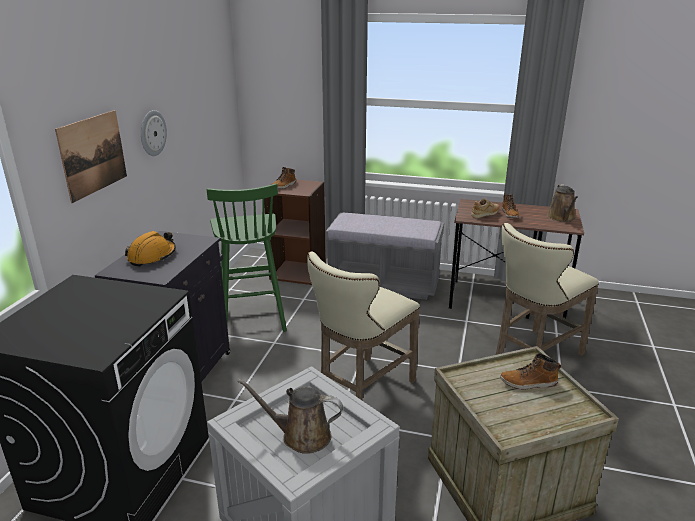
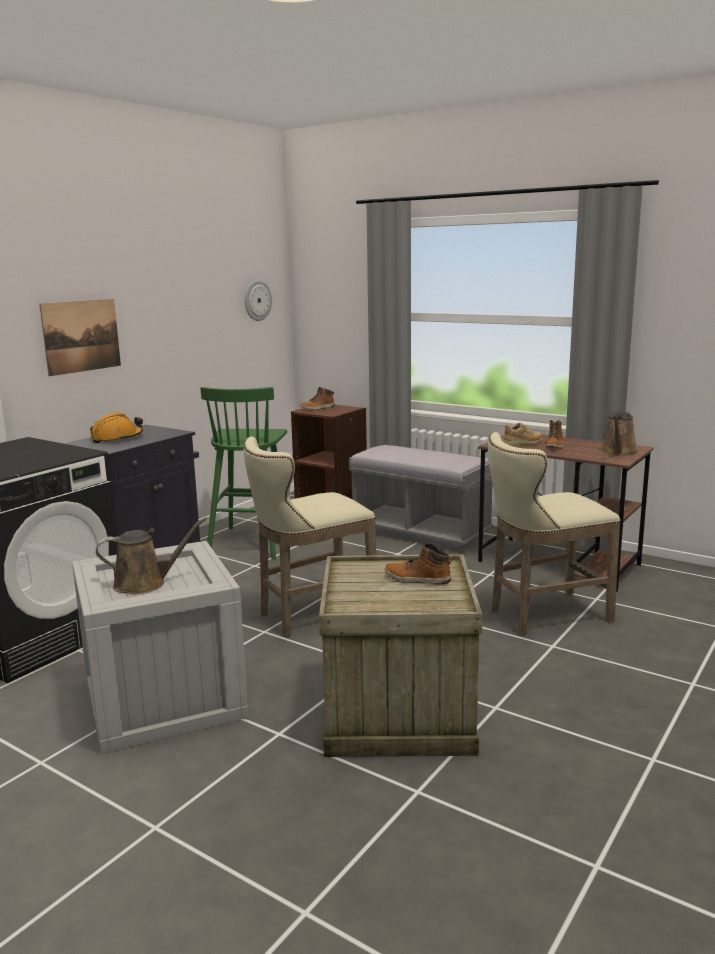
camera: 20 degrees right, 10 degrees down
wall clock [141,110,167,156] -> wall clock moved to [245,280,272,321]
brown watering can [237,379,343,454] -> brown watering can turned 135 degrees clockwise [96,517,207,594]

